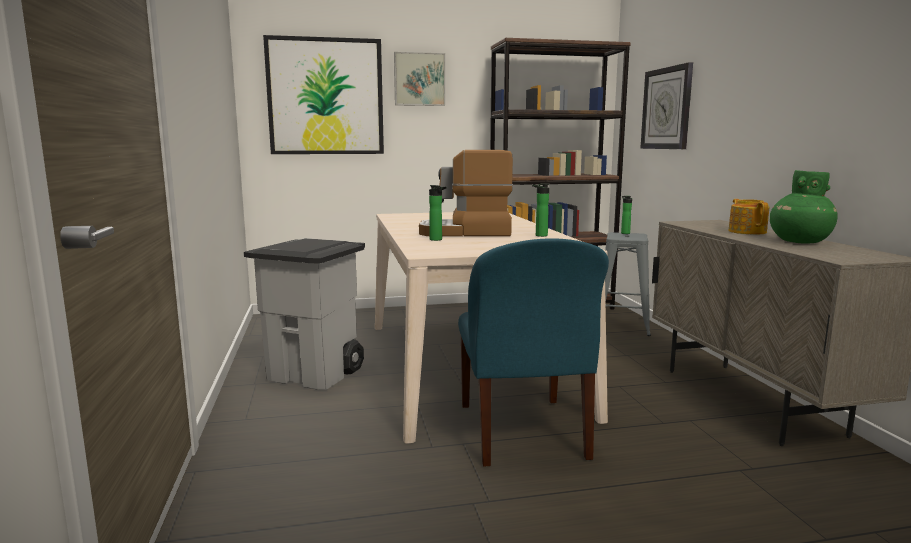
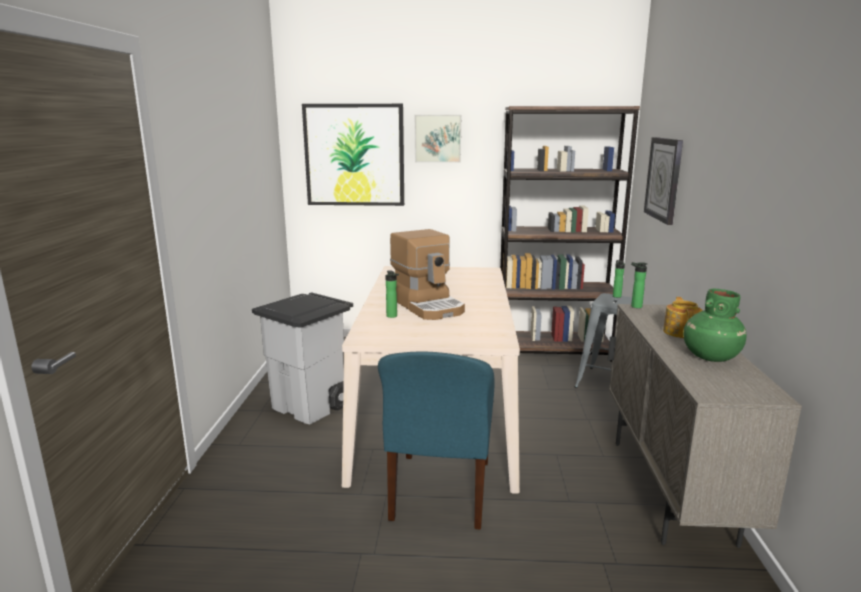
camera: 15 degrees right, 5 degrees up
coffee machine [419,150,513,236] -> coffee machine turned 135 degrees counterclockwise [390,229,465,320]
bottle [532,183,549,237] -> bottle moved to [631,262,648,308]

